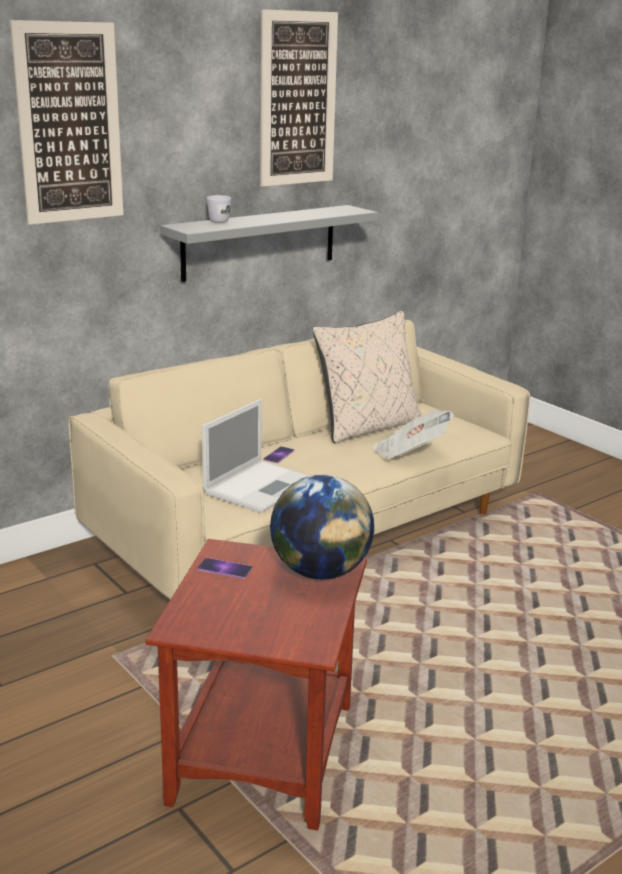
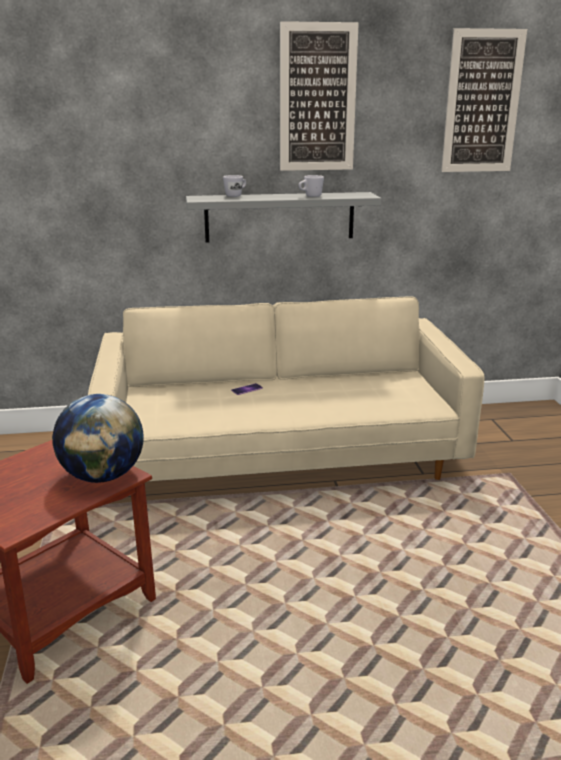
camera: 30 degrees right, 0 degrees up
picture [10,20,123,225] -> picture moved to [441,28,527,172]
phone [197,558,252,579] -> none
laptop [202,399,310,513] -> none
beige pillow [313,311,421,443] -> none
newspaper [372,410,454,460] -> none
none -> white mug [299,175,324,197]

